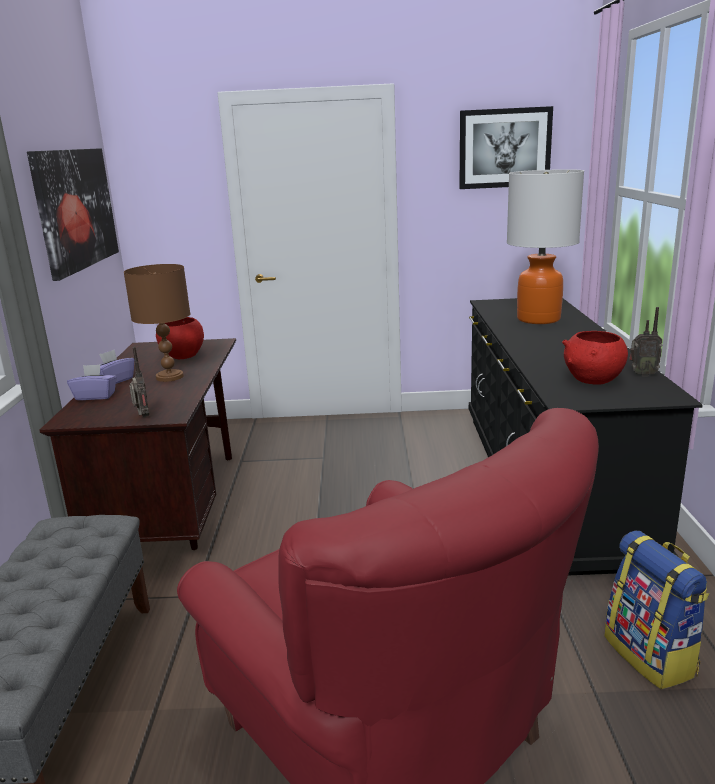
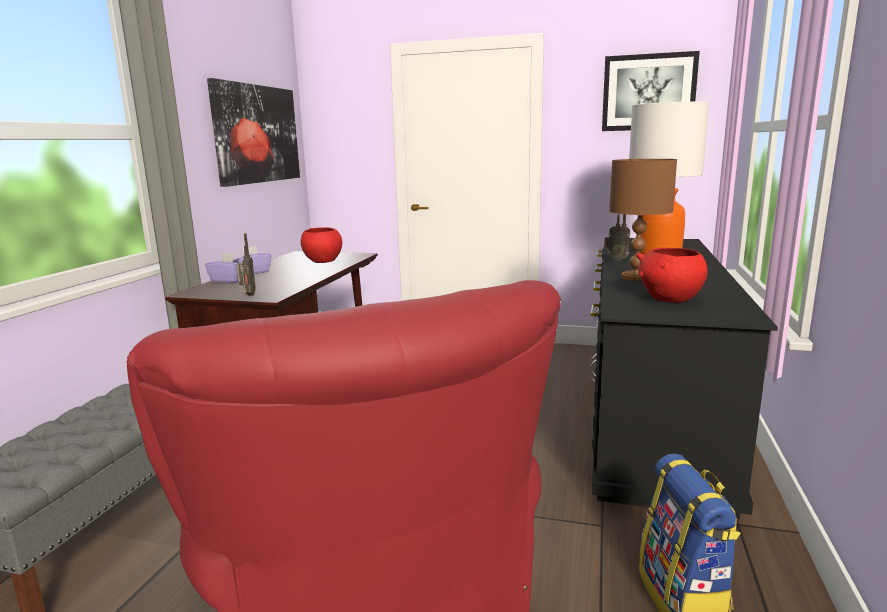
camera: 15 degrees right, 5 degrees down
brown table lamp [124,264,190,382] -> brown table lamp moved to [609,159,677,281]
radio [629,307,663,376] -> radio moved to [606,214,631,261]

